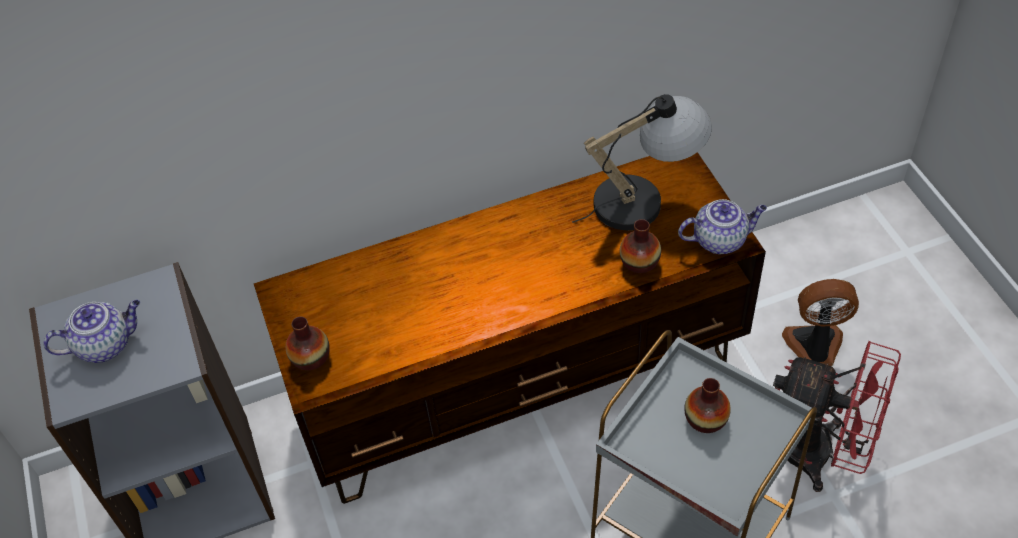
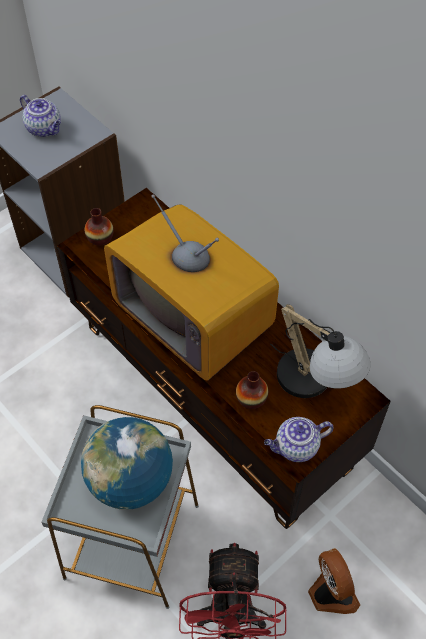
camera: 65 degrees right, 5 degrees up
teapot [678,199,767,254] -> teapot turned 105 degrees clockwise [264,417,333,462]
vase [684,378,731,433] -> globe [81,417,173,510]
none -> television [104,195,279,381]

